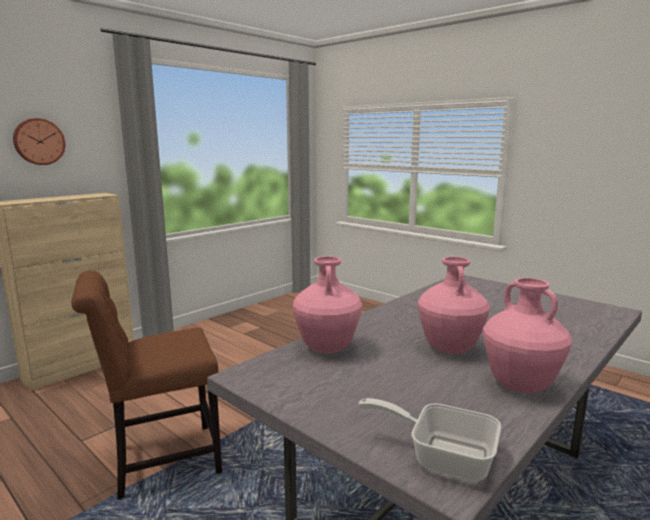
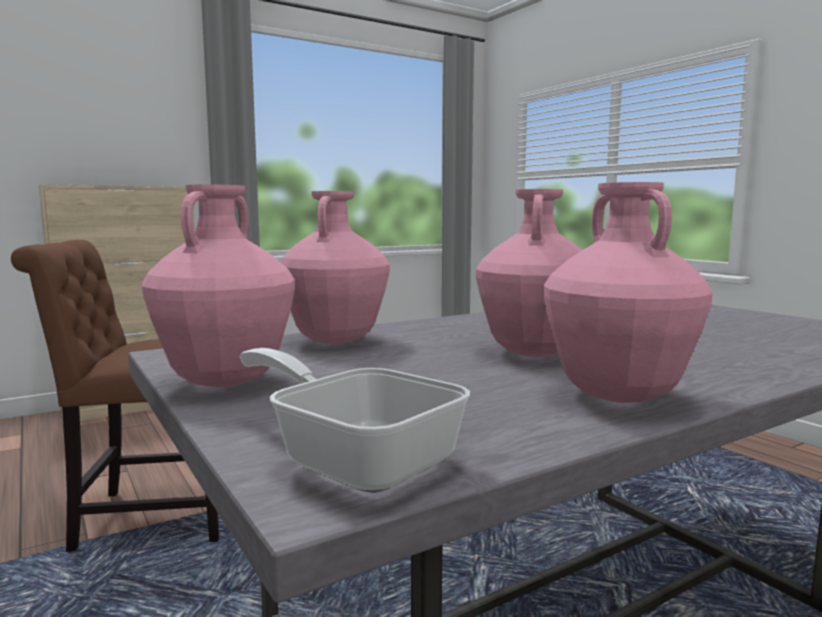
camera: 15 degrees right, 5 degrees down
wall clock [13,118,65,165] -> none
none -> pink vase [142,185,295,387]

